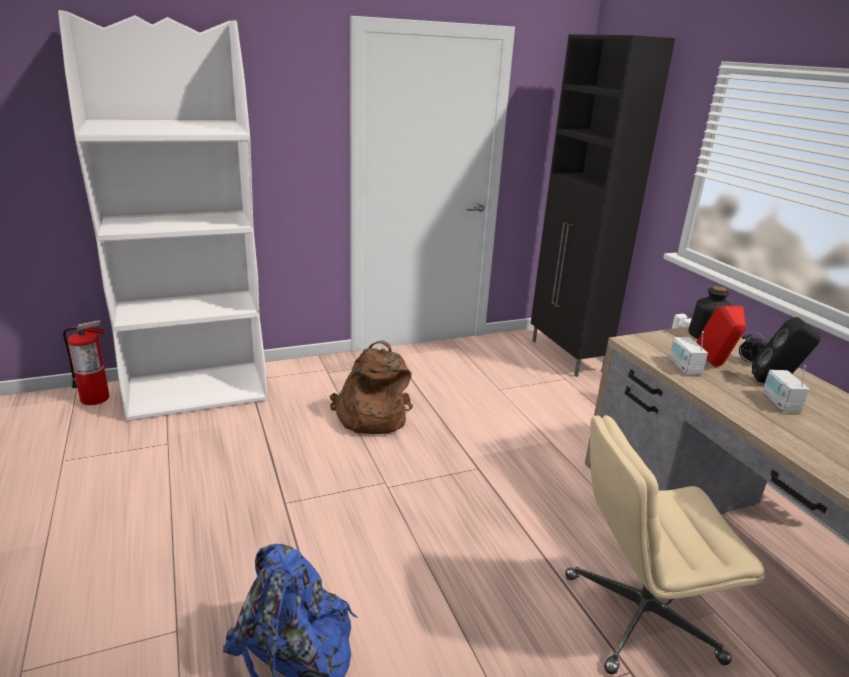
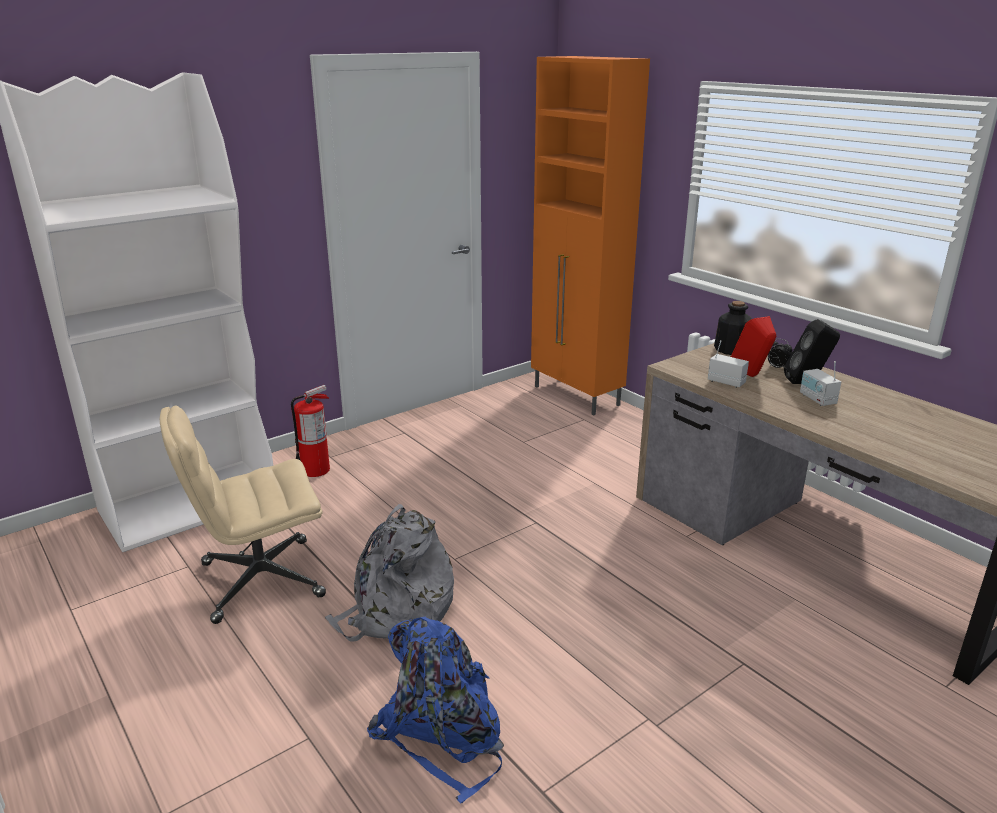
camera: 15 degrees left, 0 degrees up
fire extinguisher [63,320,110,405] -> fire extinguisher moved to [291,385,330,477]
brown backpack [329,341,413,434] -> none
black cabinet [531,34,675,377] -> orange cabinet [531,56,650,415]
beige office chair [565,415,765,674] -> beige office chair moved to [160,405,326,624]
radio [669,331,708,374] -> radio turned 150 degrees clockwise [708,340,749,388]
none -> grey backpack [325,504,454,642]

